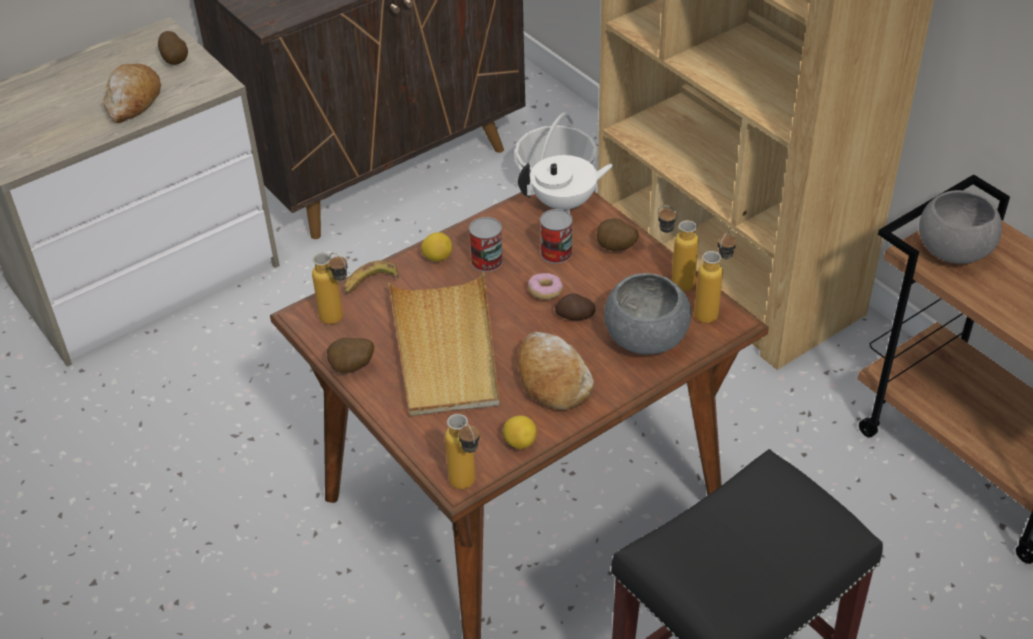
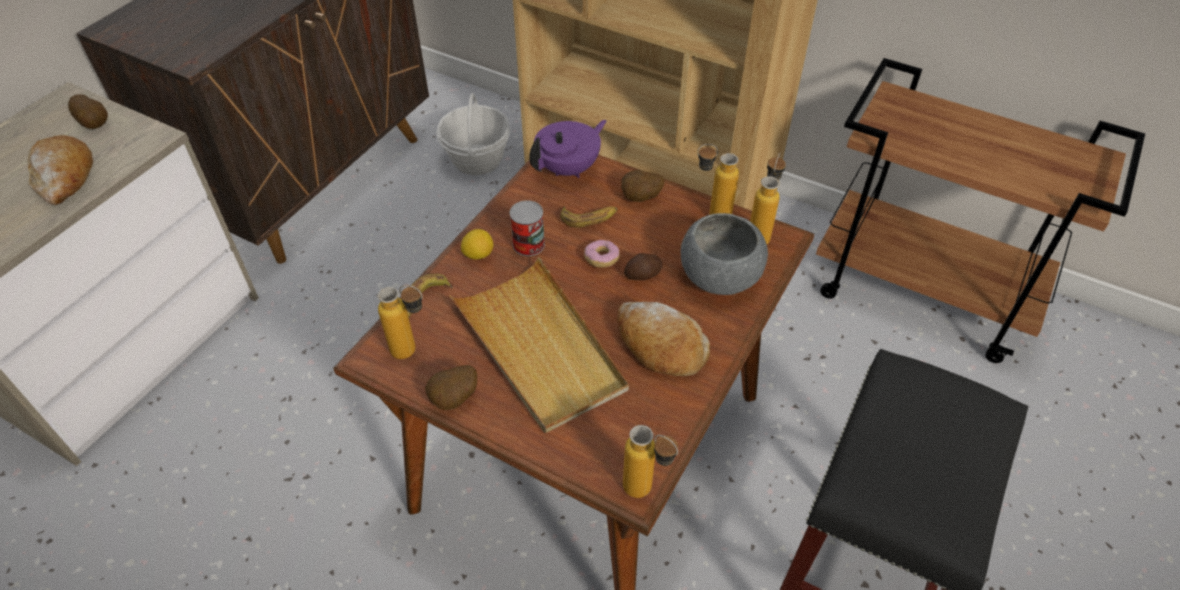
camera: 25 degrees left, 5 degrees up
lemon [503,416,537,449] -> none
white teapot [518,155,614,213] -> purple teapot [529,120,607,178]
can [540,209,572,264] -> banana [560,206,618,228]
grey bowl [919,190,1002,264] -> none

